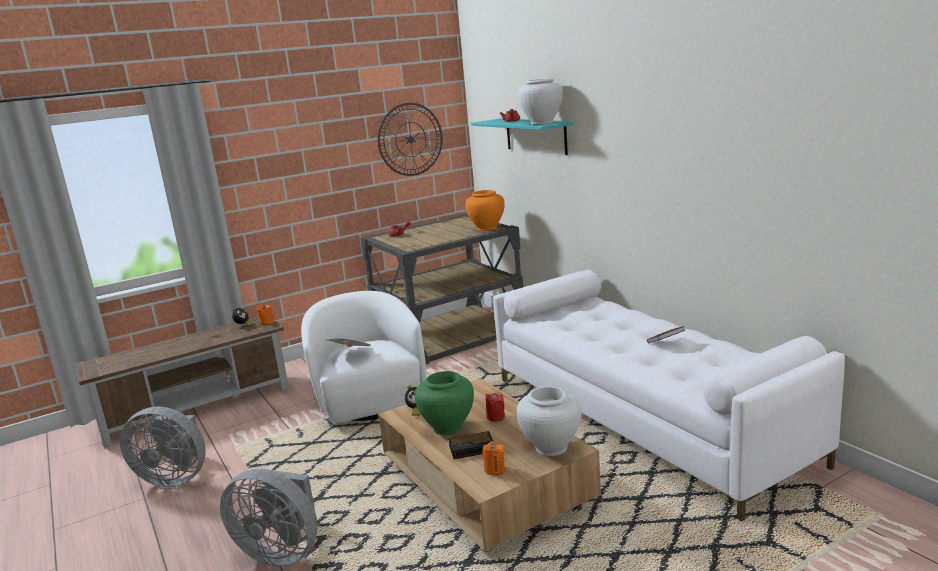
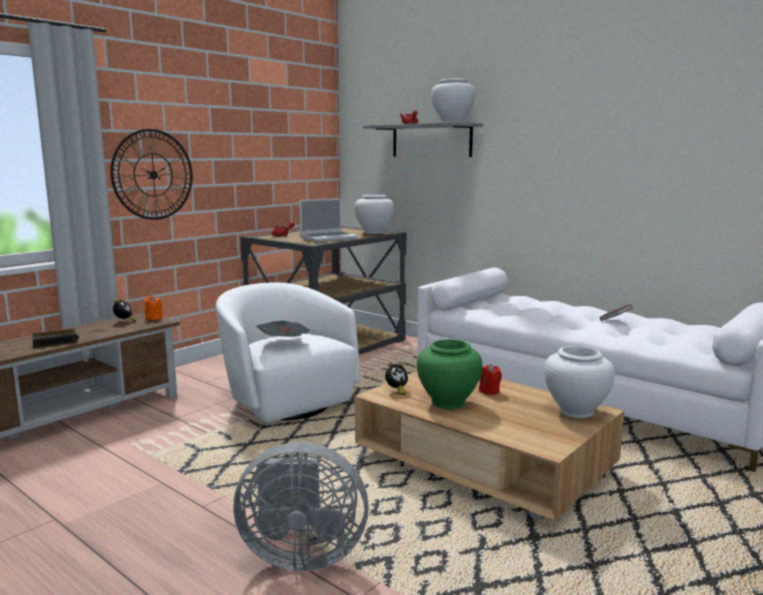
camera: 20 degrees left, 5 degrees down
grey fan [120,407,206,487] -> none
wall clock [378,103,443,176] -> wall clock moved to [110,129,193,220]
alarm clock [448,431,494,459] -> alarm clock moved to [32,329,79,348]
orange vase [465,190,505,231] -> white vase [355,194,394,234]
turquoise shelf [471,118,574,155] -> grey shelf [363,122,483,157]
orange candle [482,441,505,475] -> none
none -> laptop [299,198,358,242]

